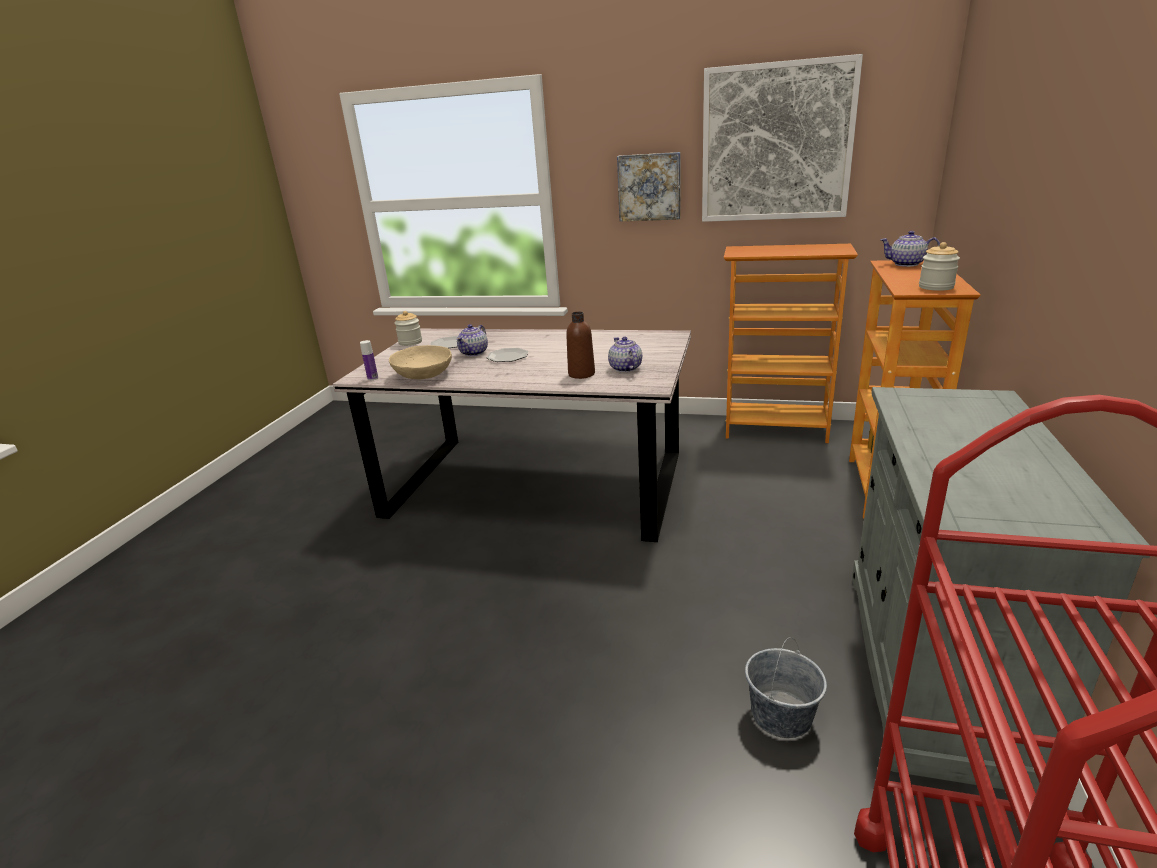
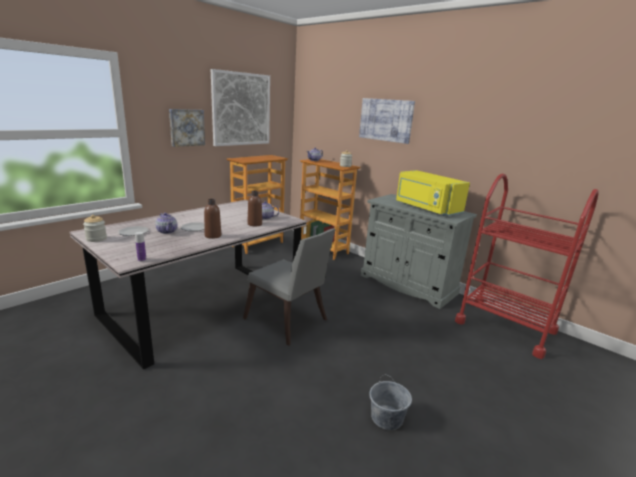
camera: 65 degrees left, 5 degrees down
beige bowl [389,345,452,379] -> none
grey bucket [745,637,827,738] -> grey bucket moved to [369,376,412,430]
none -> brown bottle [204,199,221,239]
none -> grey chair [243,228,335,346]
none -> picture [359,98,415,144]
none -> yellow microwave [396,170,470,216]

